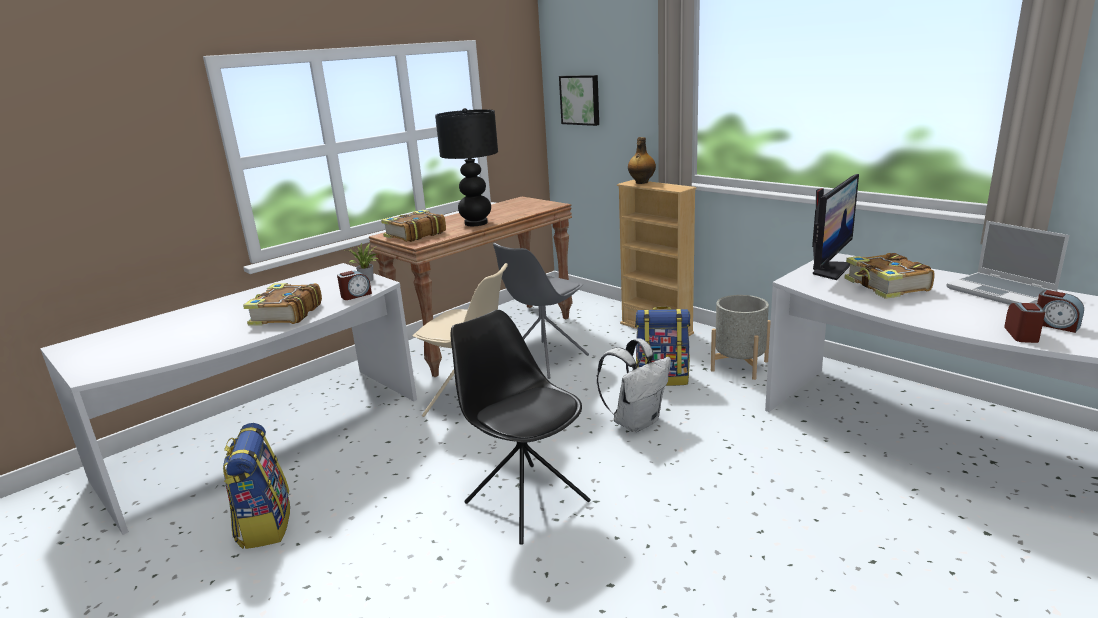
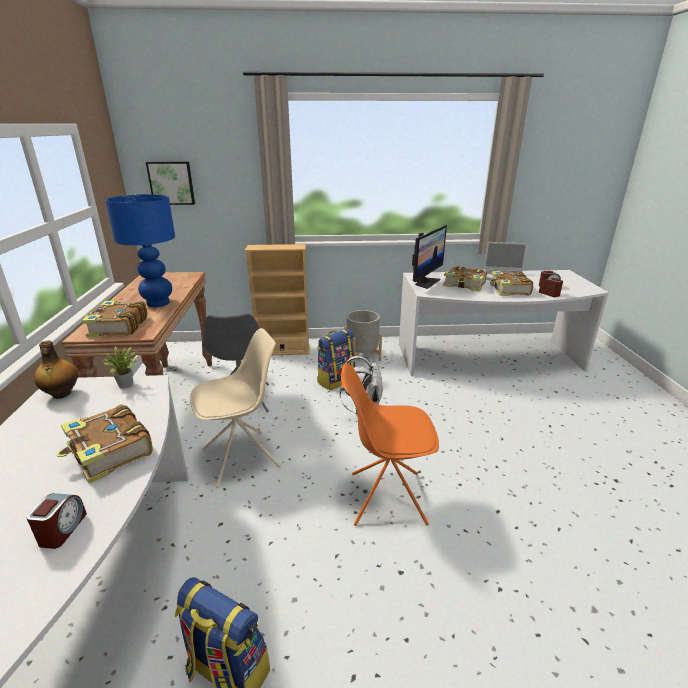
camera: 50 degrees left, 5 degrees up
alarm clock [337,271,372,300] -> alarm clock moved to [27,493,87,549]
black table lamp [435,108,498,226] -> blue table lamp [105,194,175,307]
black chair [451,310,591,545] -> orange chair [341,363,439,526]
bottle [628,137,656,184] -> bottle moved to [34,341,78,399]
monitor [812,174,859,280] -> monitor turned 45 degrees clockwise [412,225,447,289]
none -> book [489,271,533,296]

